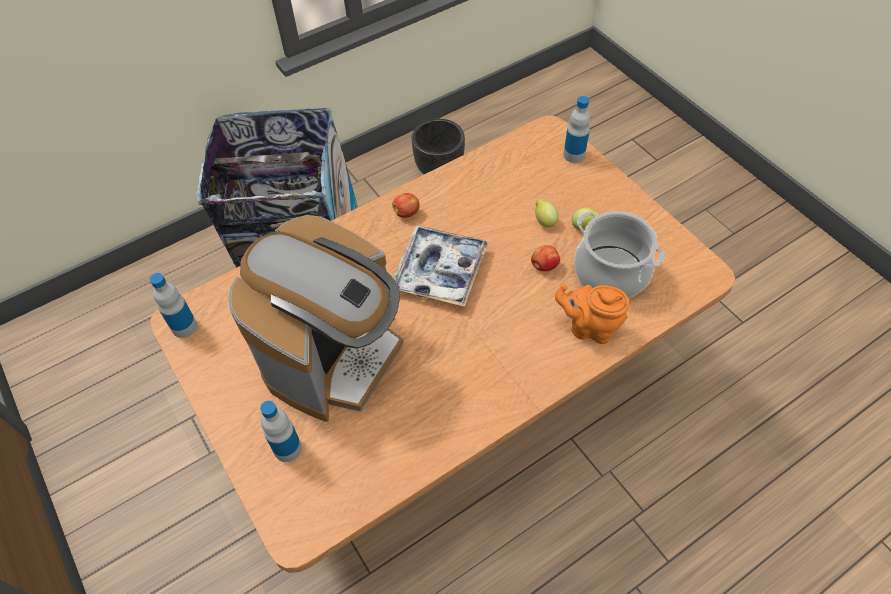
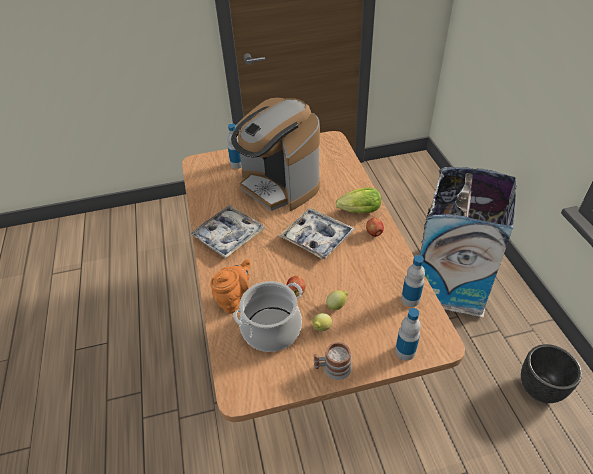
camera: 110 degrees right, 10 degrees down
bottle [150,273,197,338] -> bottle moved to [401,255,425,307]
none -> tray [190,205,264,258]
none -> mug [314,342,352,380]
none -> lettuce [336,188,381,213]

